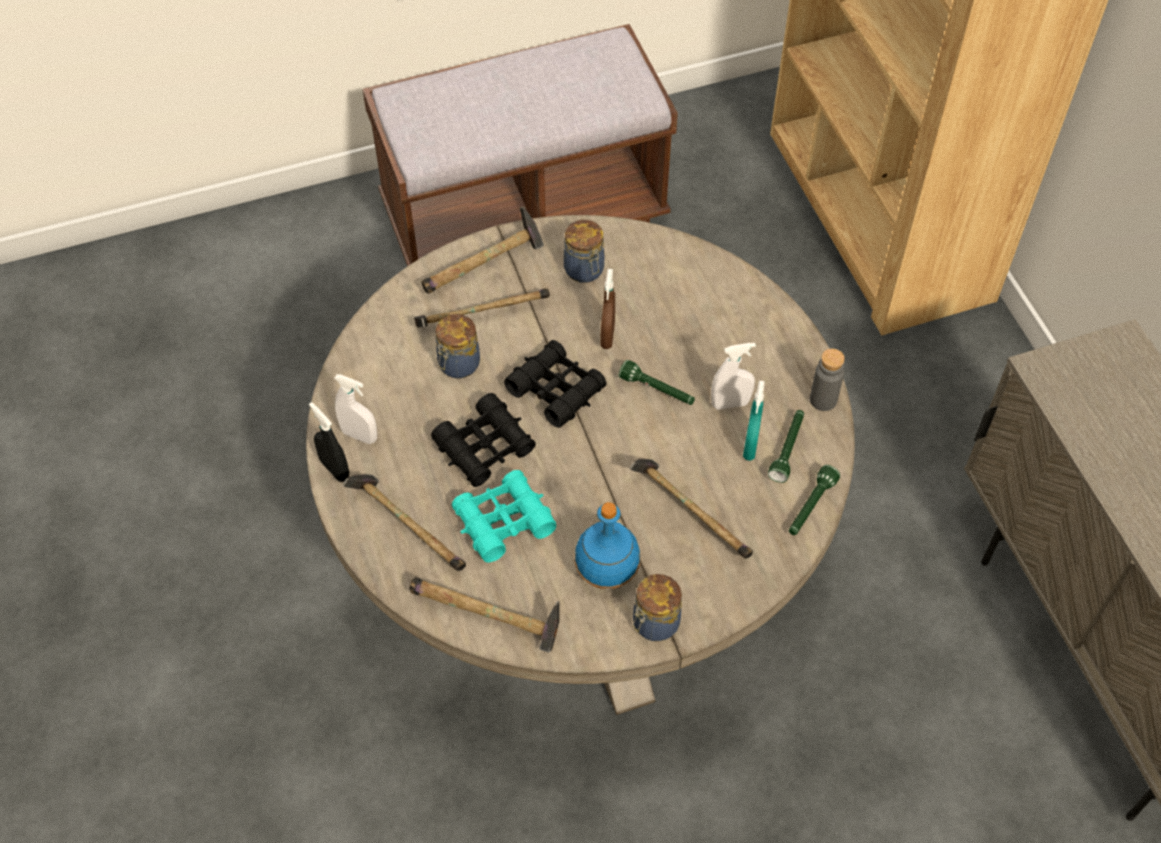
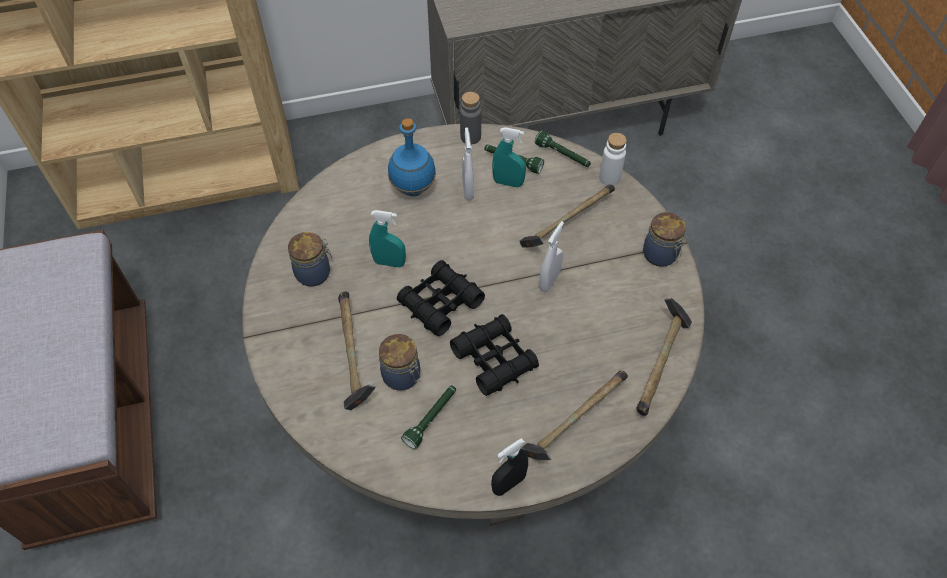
camera: 85 degrees left, 0 degrees up
white spray bottle [334,374,377,444] -> white spray bottle moved to [539,221,564,292]
hammer [422,207,544,294] -> none
turquoise binoculars [452,470,556,563] -> none
blue bottle [574,502,640,589] -> blue bottle moved to [388,118,436,196]
brown spray bottle [600,269,615,349] -> turquoise spray bottle [369,210,406,267]
green flashlight [619,360,695,405] -> green flashlight moved to [401,385,456,449]
none -> white bottle [599,133,627,186]

